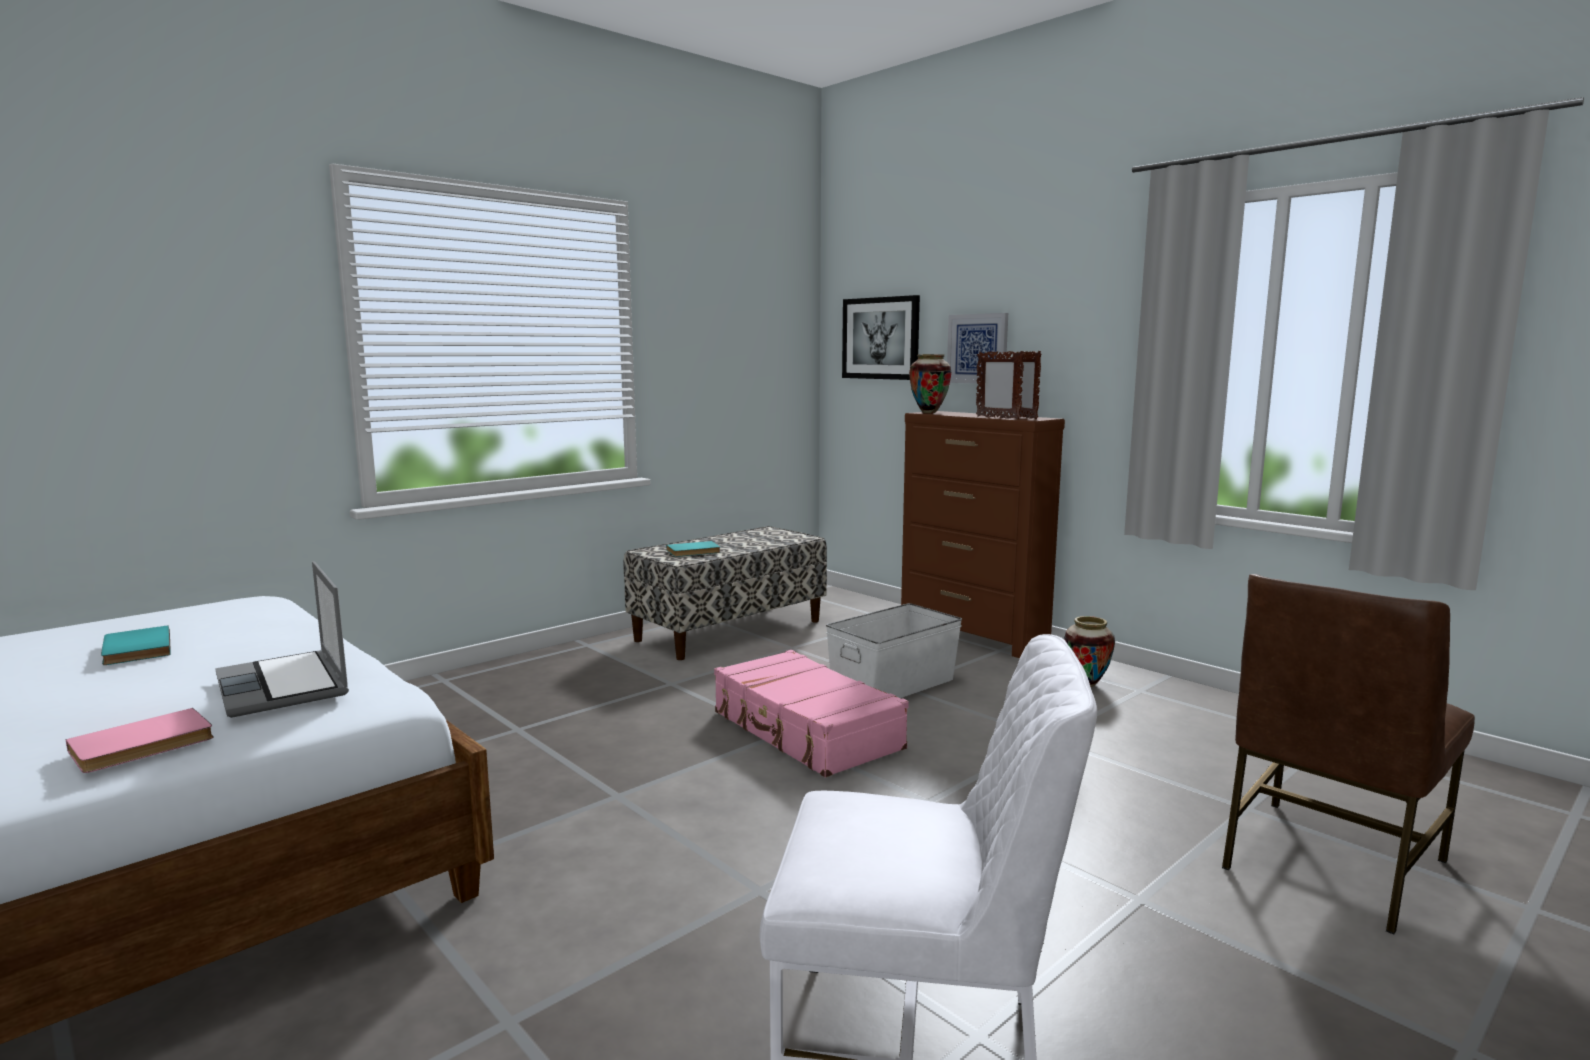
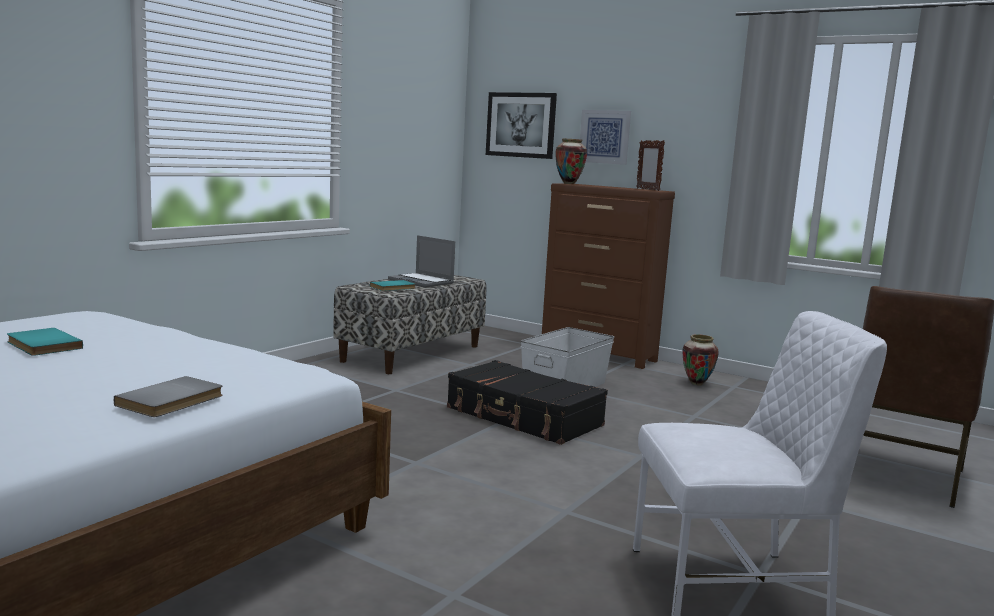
camera: 15 degrees left, 0 degrees up
pink book [66,708,214,773] -> grey book [114,376,223,417]
laptop [215,561,349,718] -> laptop moved to [388,235,455,288]
pink suitcase [714,650,909,777] -> black suitcase [447,360,608,445]
picture frame [976,351,1024,419] -> none

